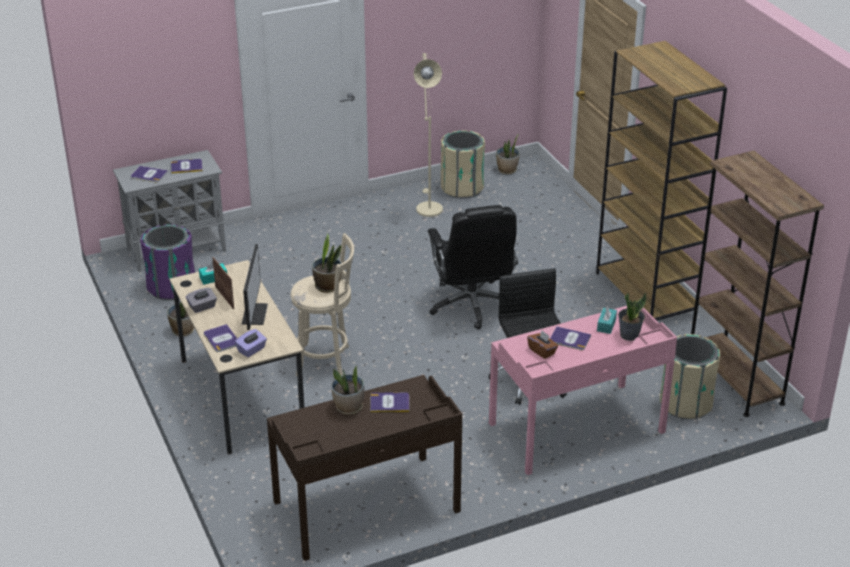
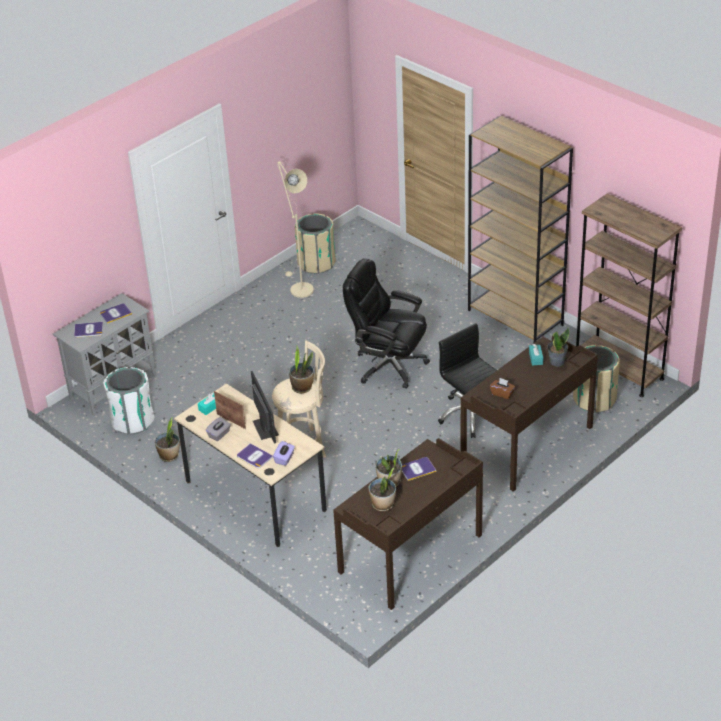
camera: 20 degrees left, 5 degrees up
purple trash can [140,224,195,300] -> white trash can [103,367,155,434]
black office chair [428,205,518,330] -> black office chair turned 150 degrees clockwise [343,259,430,389]
pink desk [489,306,677,475] -> brown desk [461,336,598,492]
potted plant [496,134,519,174] -> potted plant moved to [368,468,396,511]
book [550,326,591,350] -> none

